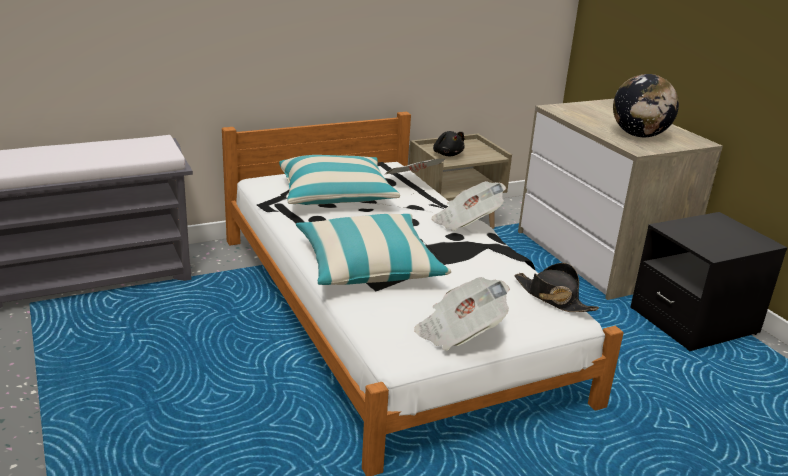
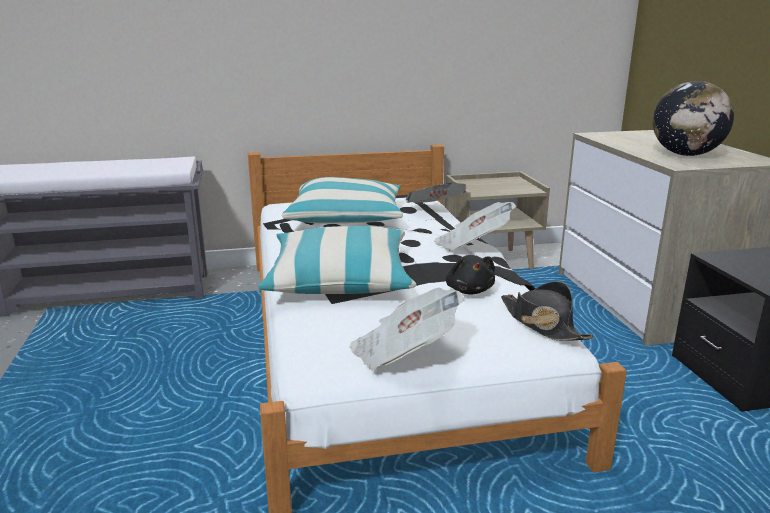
camera: 15 degrees right, 5 degrees down
black plush toy [433,131,465,156] -> black plush toy moved to [446,255,495,295]

